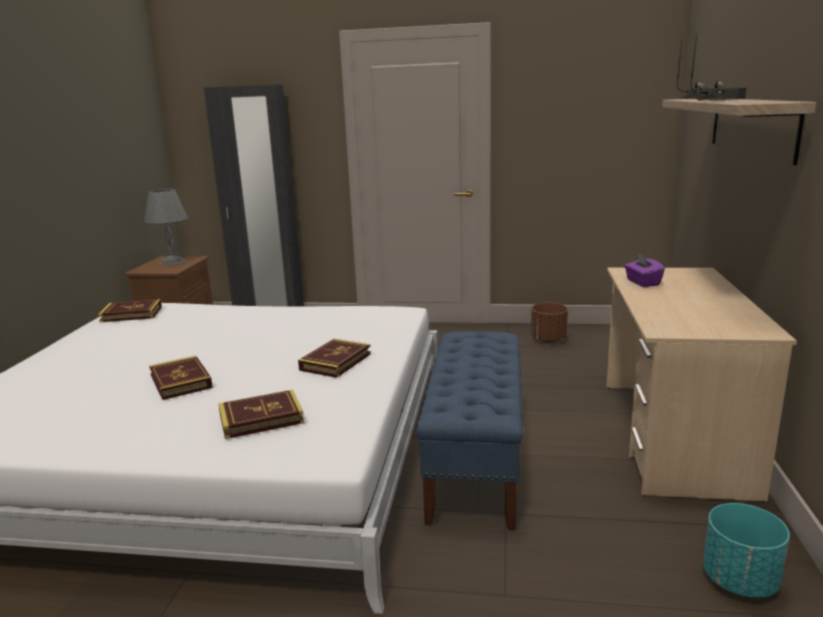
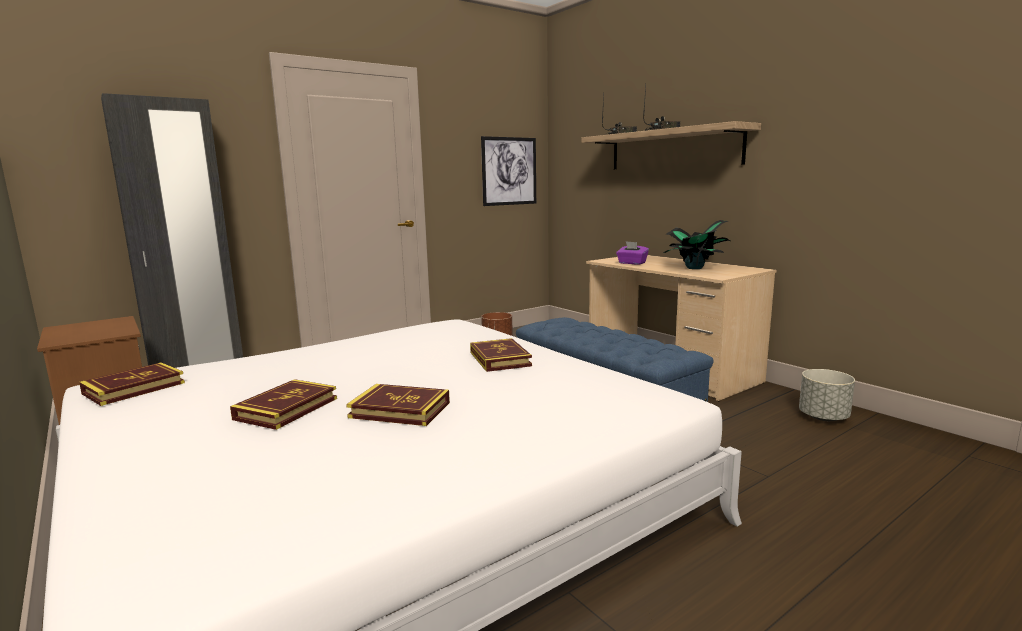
camera: 45 degrees left, 5 degrees down
grey table lamp [144,189,188,265] -> none
book [218,390,304,439] -> book moved to [230,379,337,430]
turquoise planter [703,503,790,598] -> grey planter [799,369,855,421]
none -> picture [481,136,536,206]
none -> potted plant [663,220,730,269]

